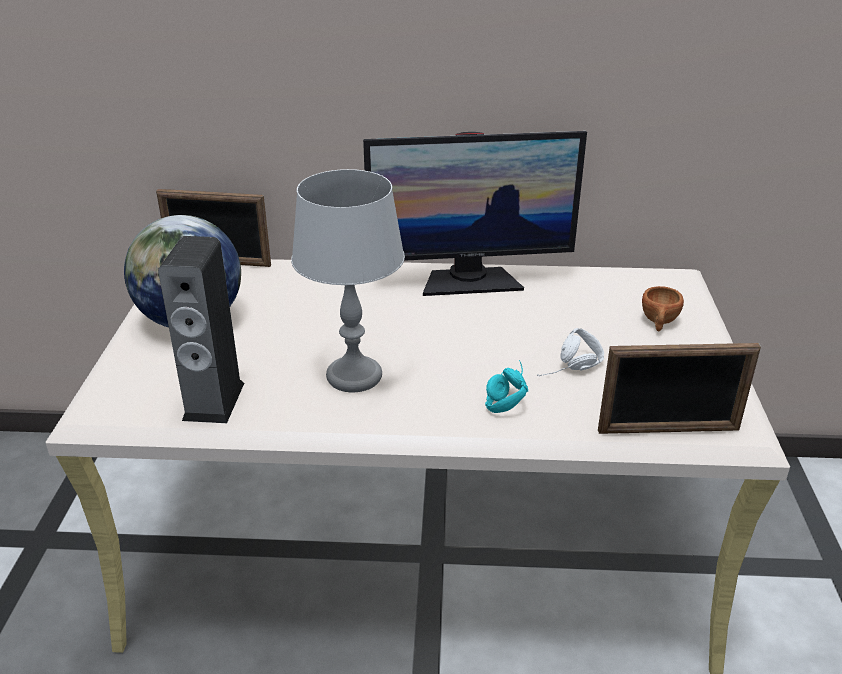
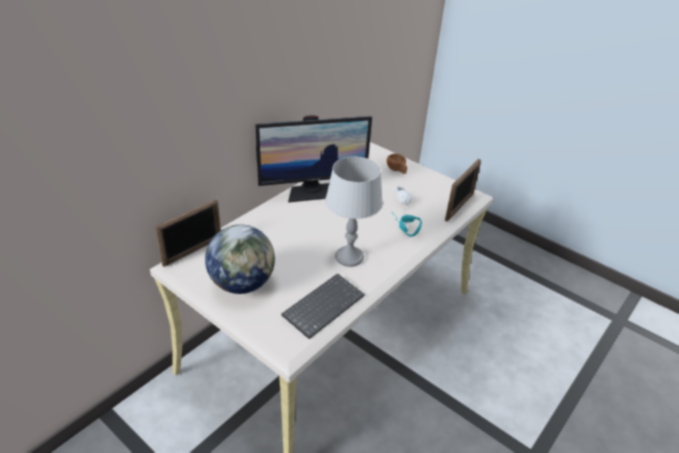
camera: 55 degrees left, 5 degrees up
speaker [158,236,244,423] -> keyboard [281,273,365,339]
monitor [363,131,587,296] -> monitor turned 45 degrees clockwise [255,115,372,202]

